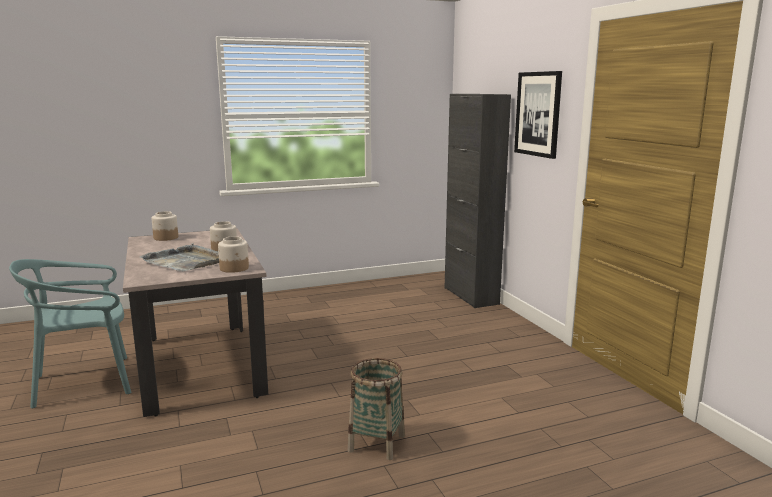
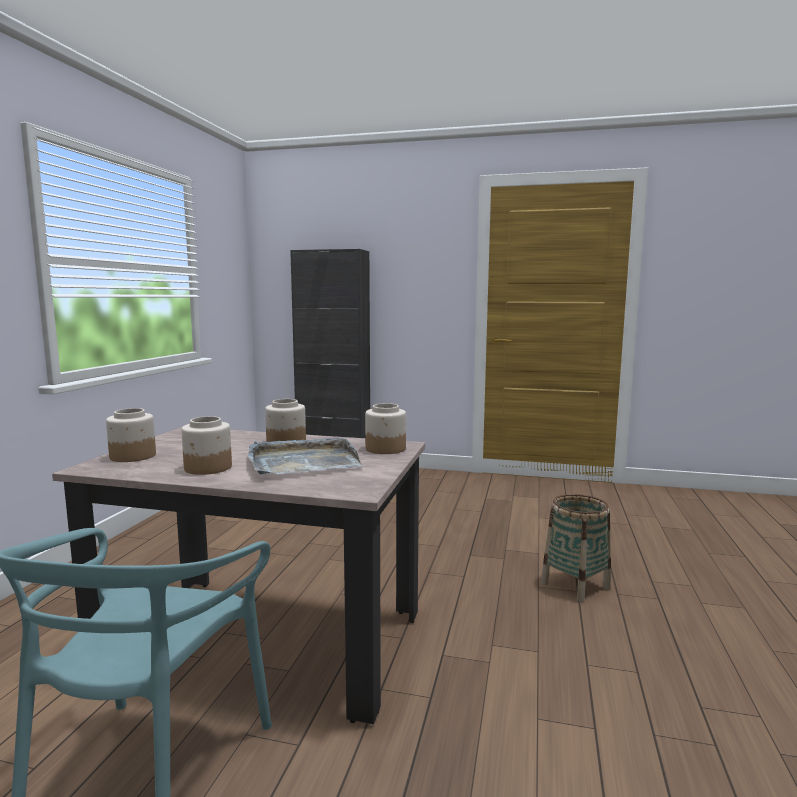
camera: 55 degrees left, 5 degrees down
picture [514,71,562,159] -> none
none -> jar [181,416,232,475]

